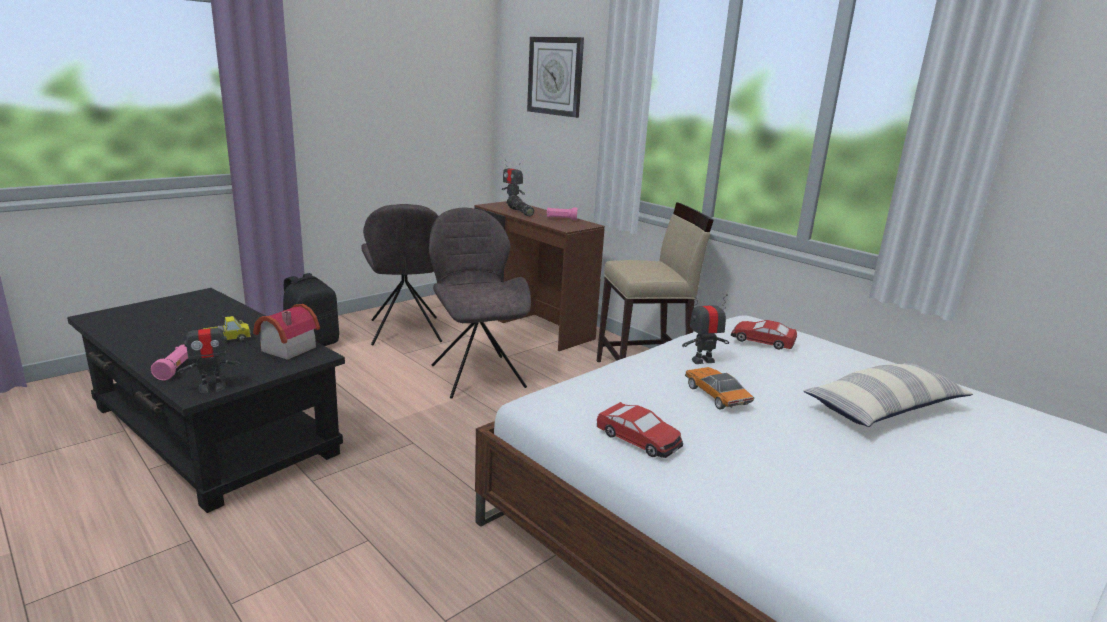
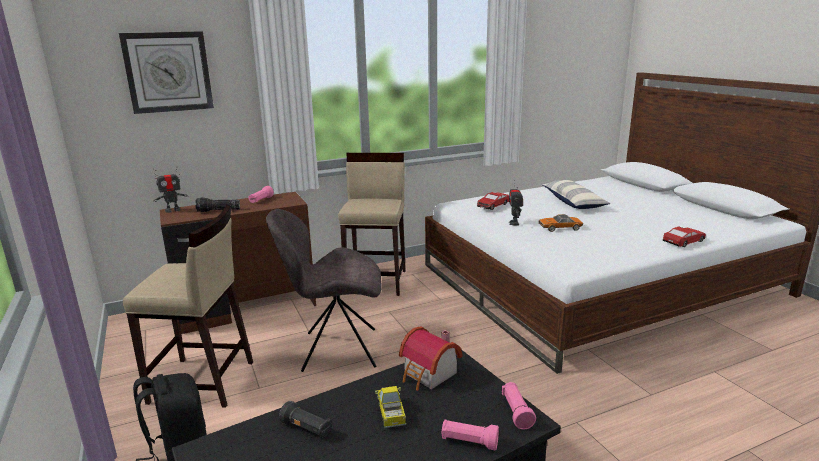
camera: 70 degrees left, 0 degrees up
toy robot [177,316,241,393] -> pink flashlight [502,382,536,429]
grey chair [361,204,442,345] -> beige stool [123,205,253,408]
toy car [597,402,683,458] -> toy car moved to [662,226,706,247]
none -> black flashlight [279,401,331,437]

